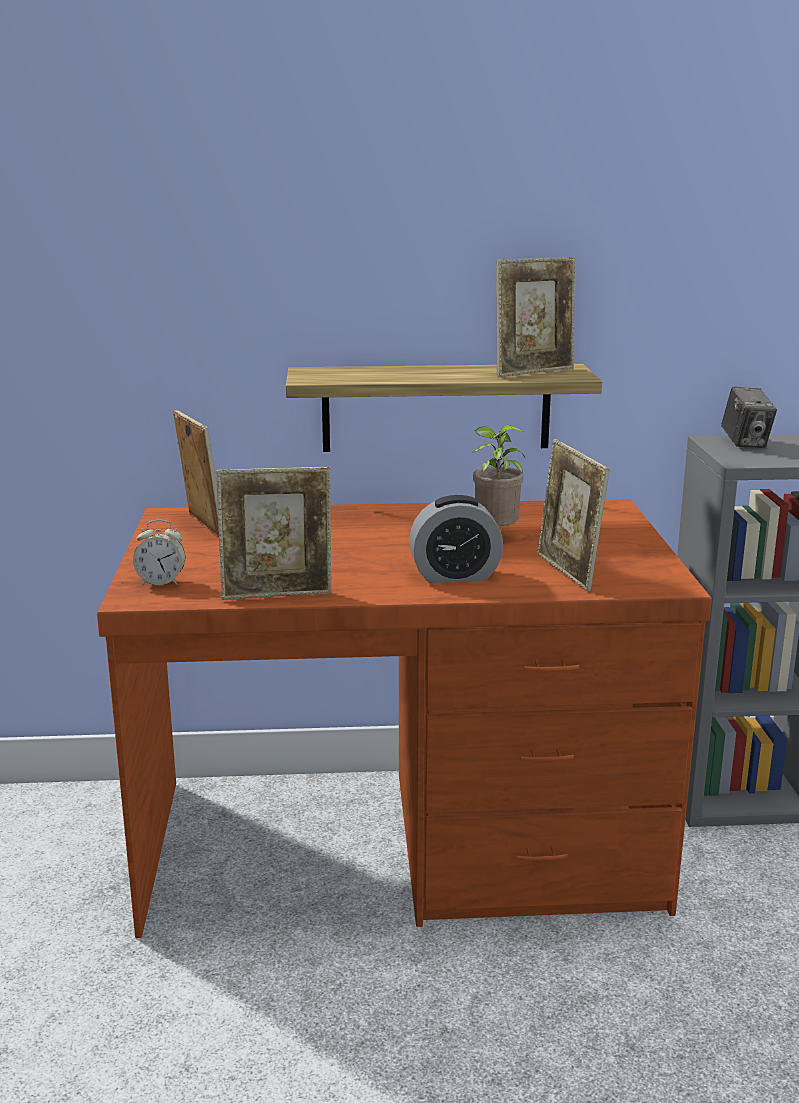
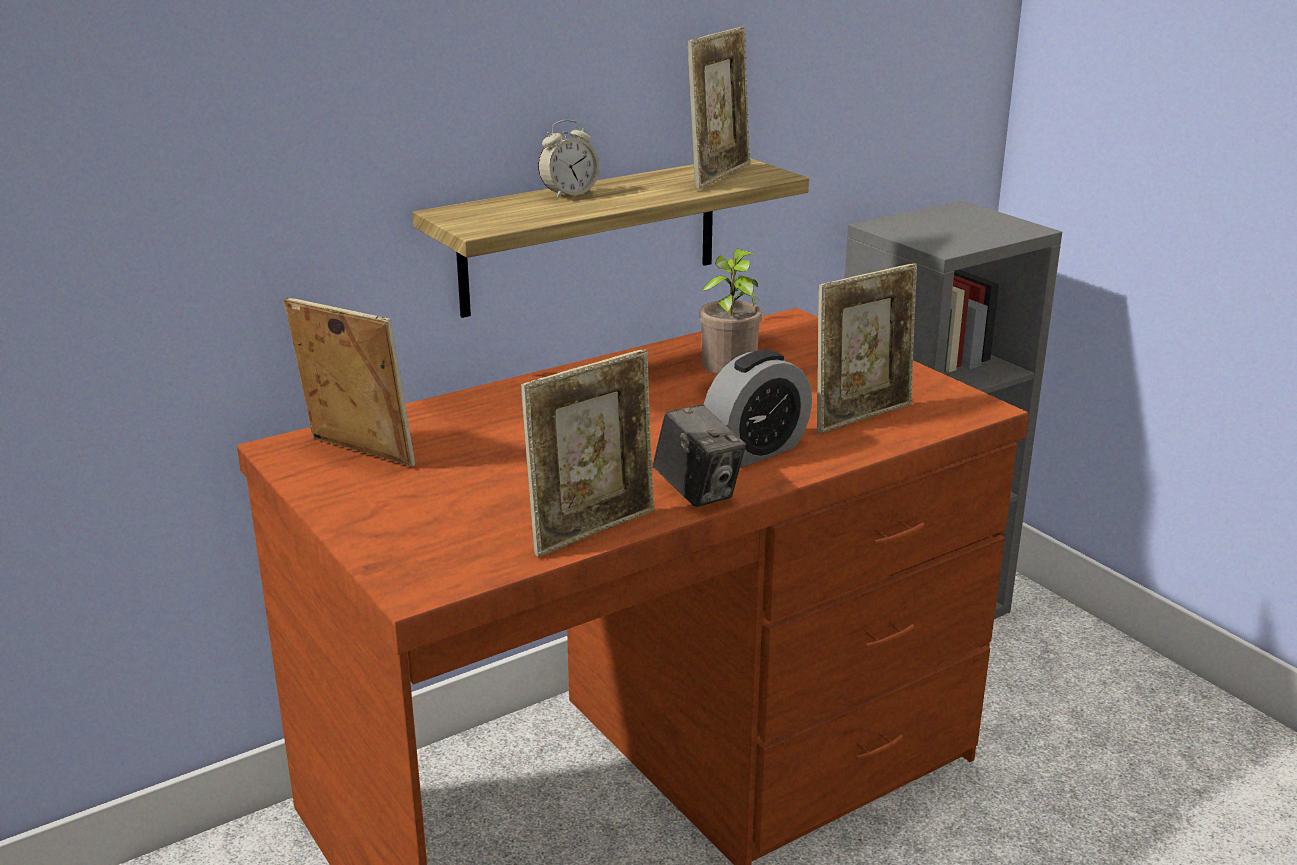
camera: 30 degrees left, 5 degrees up
alarm clock [133,520,185,585] -> alarm clock moved to [538,119,600,199]
picture frame [537,439,610,592] -> picture frame turned 75 degrees counterclockwise [817,263,917,434]
camera [721,387,777,448] -> camera moved to [653,404,746,507]

